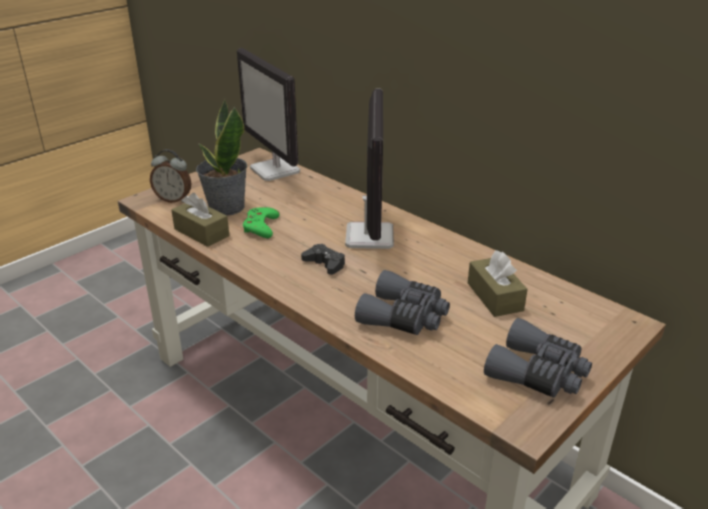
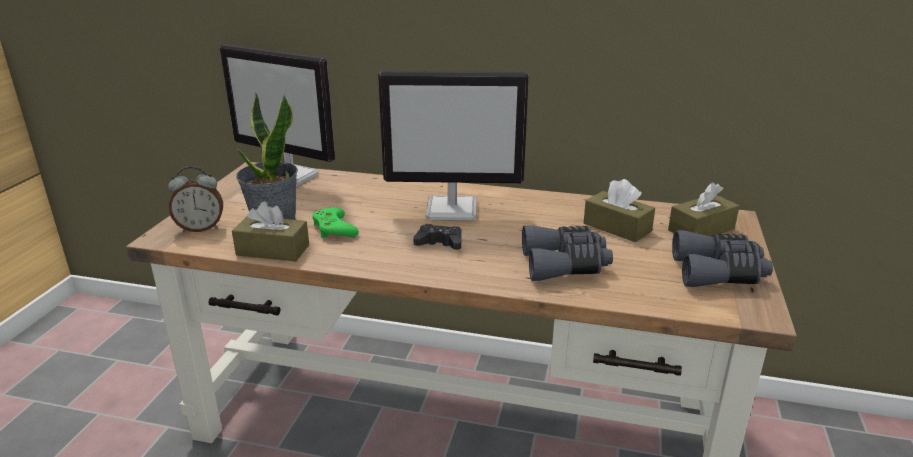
camera: 30 degrees left, 5 degrees down
monitor [345,89,394,249] -> monitor turned 120 degrees clockwise [378,71,529,221]
none -> brown tissue box [668,183,739,237]

